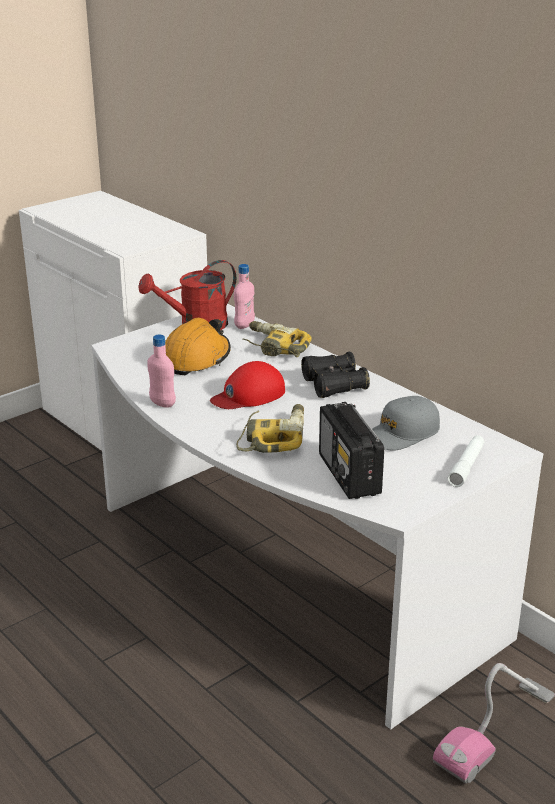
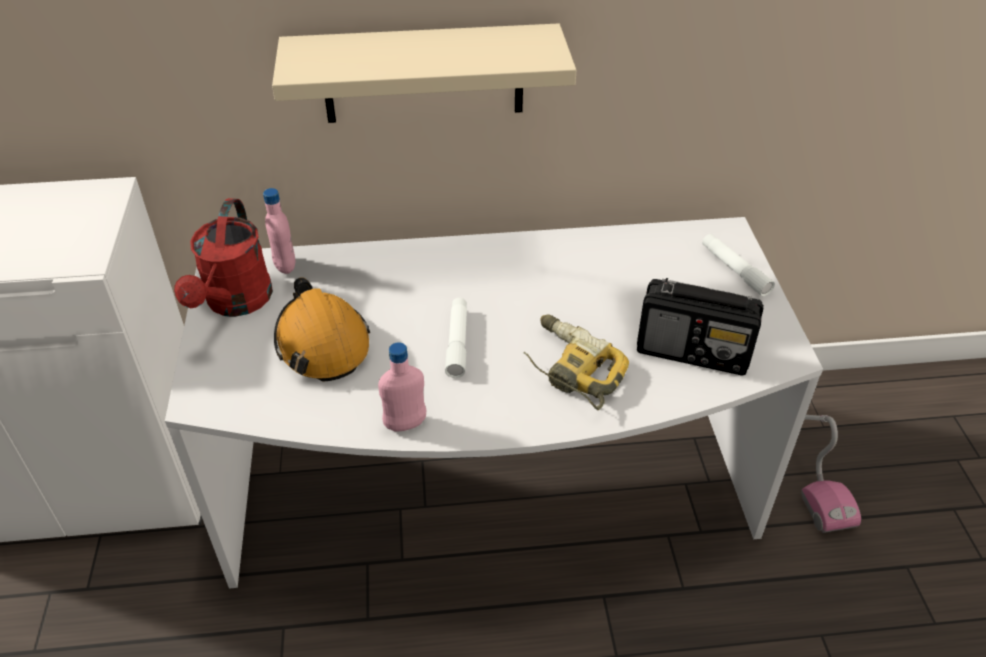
camera: 55 degrees left, 15 degrees up
red cap [210,361,285,409] -> white flashlight [445,298,467,378]
power drill [242,321,312,357] -> none
black binoculars [301,352,370,398] -> none
grey cap [372,396,440,451] -> none
none -> beige shelf [272,23,576,123]

